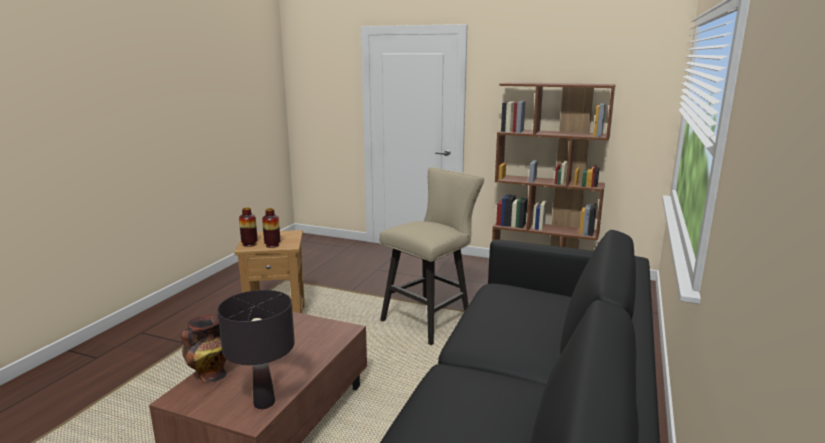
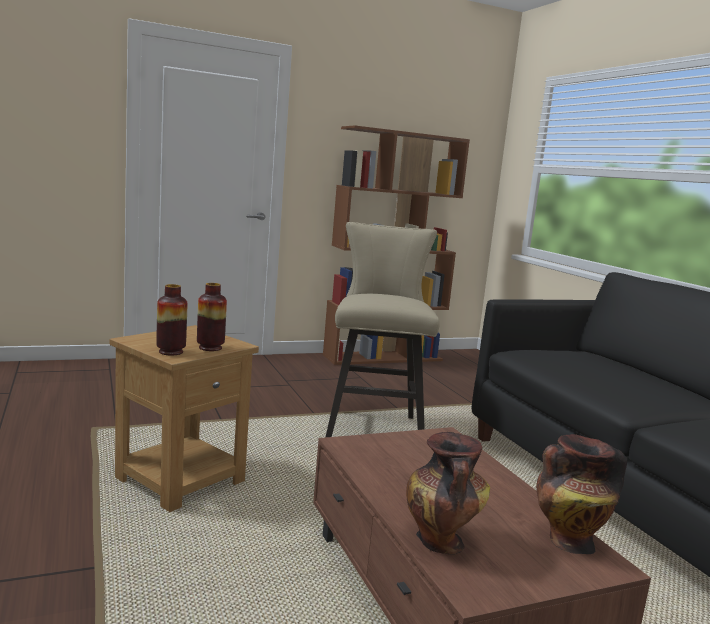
camera: 45 degrees left, 5 degrees down
black table lamp [217,290,295,409] -> vase [536,434,627,554]

